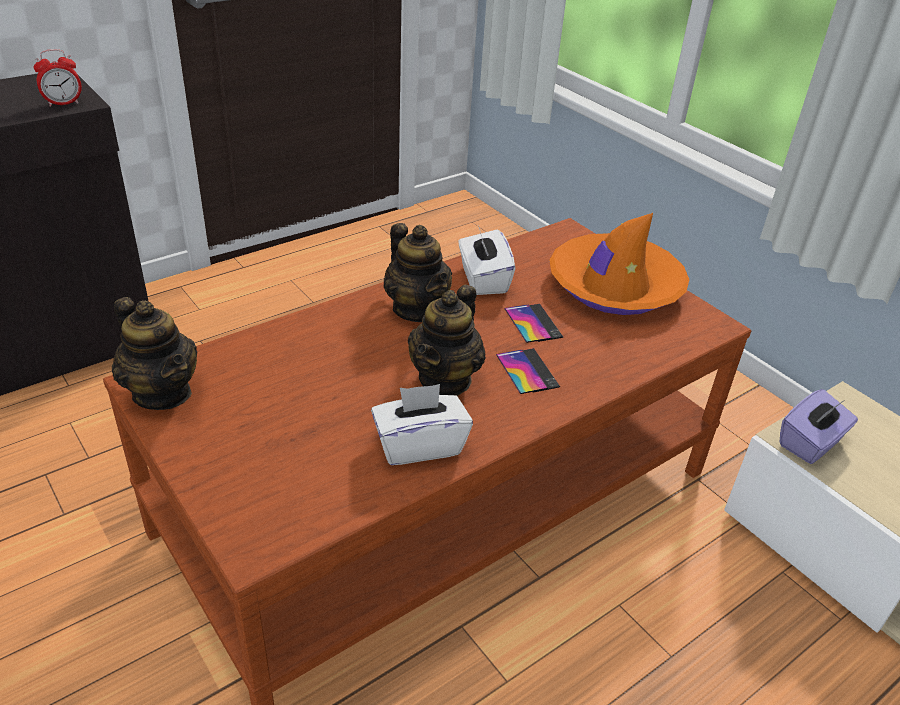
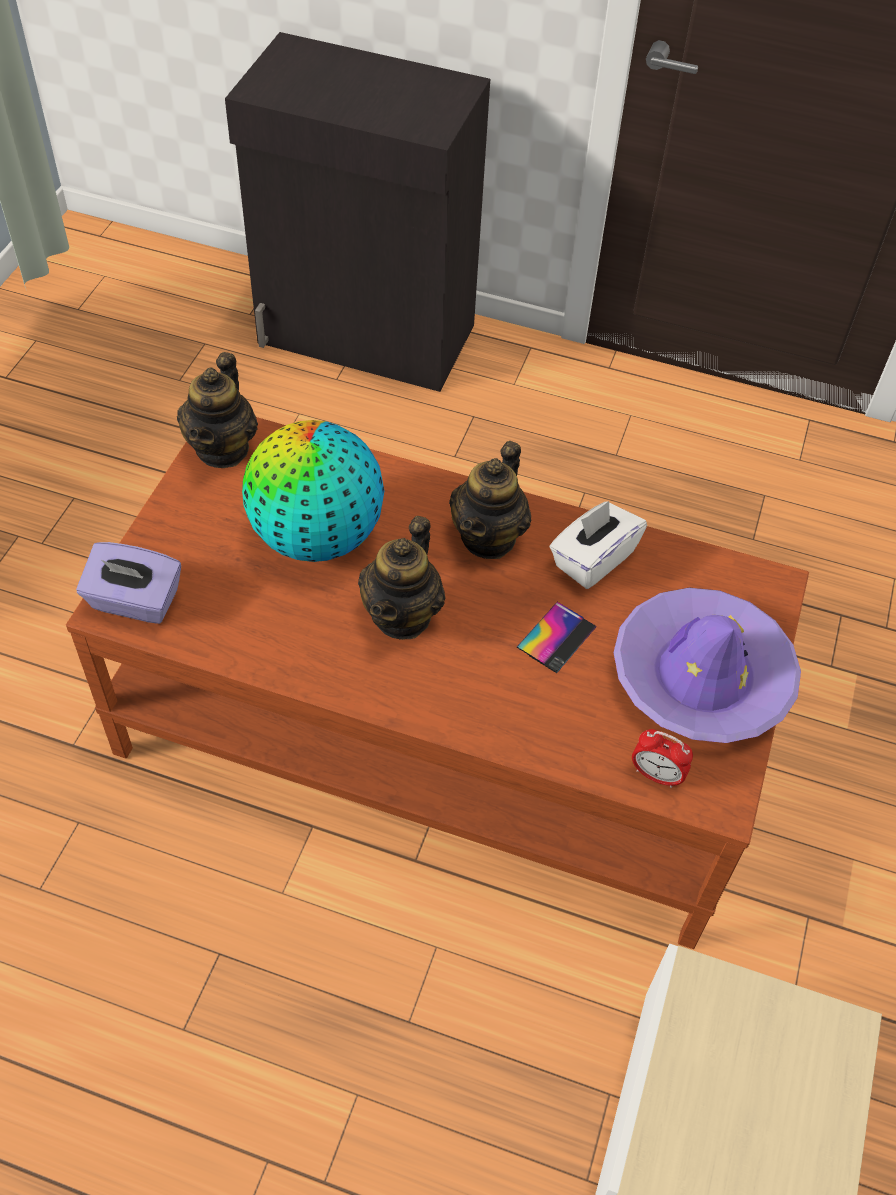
camera: 55 degrees right, 15 degrees up
alarm clock [34,49,82,107] -> alarm clock moved to [632,729,693,788]
white tissue box [371,384,473,465] -> none
teapot [408,285,486,396] -> teapot turned 60 degrees counterclockwise [358,516,445,640]
phone [496,348,560,394] -> none
orange hat [549,213,689,315] -> purple hat [614,588,801,743]
purple tissue box [780,389,858,464] -> purple tissue box moved to [76,542,181,624]
none -> globe [242,420,384,562]

